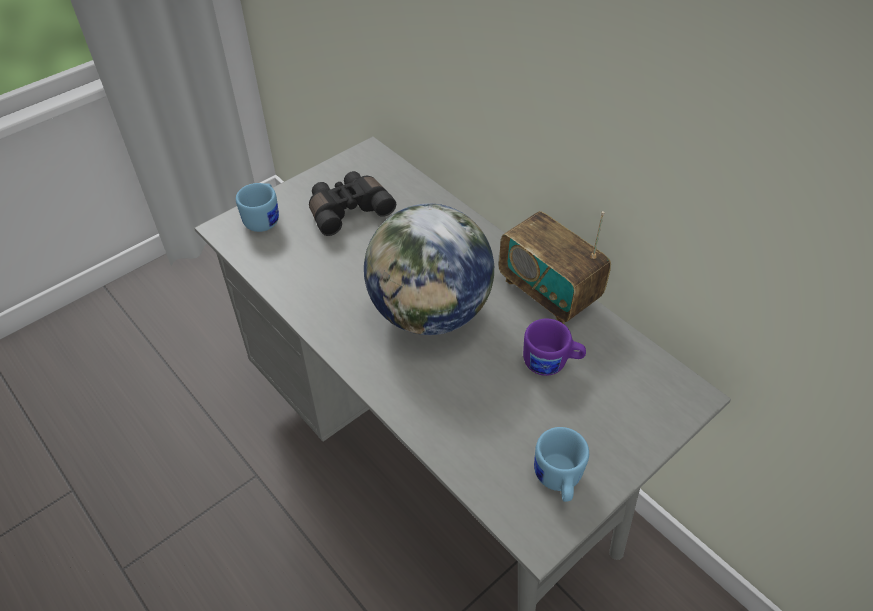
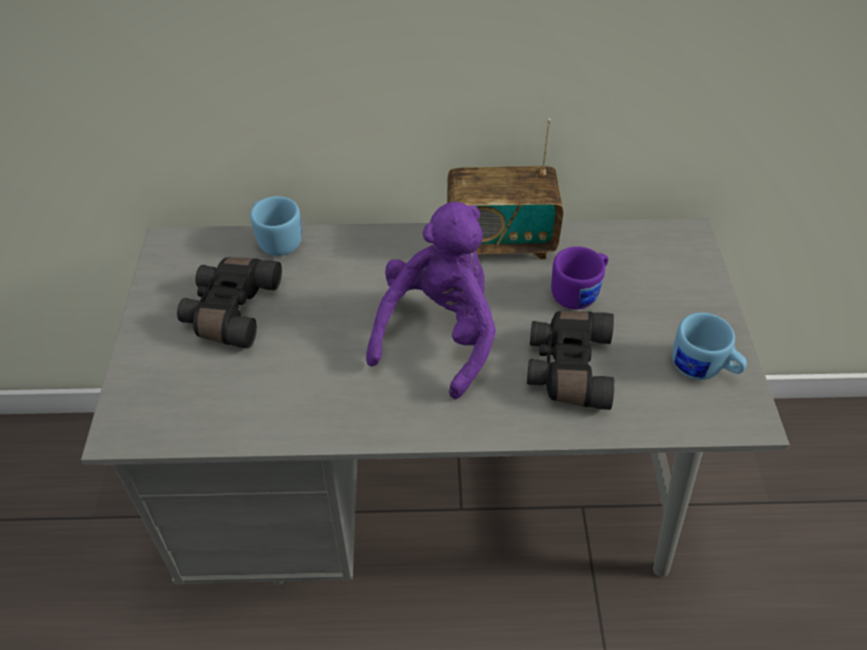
camera: 50 degrees left, 0 degrees up
blue mug [236,183,279,232] -> blue mug moved to [250,196,302,256]
globe [364,203,494,335] -> purple plush toy [366,202,496,399]
none -> black binoculars [527,311,614,410]

